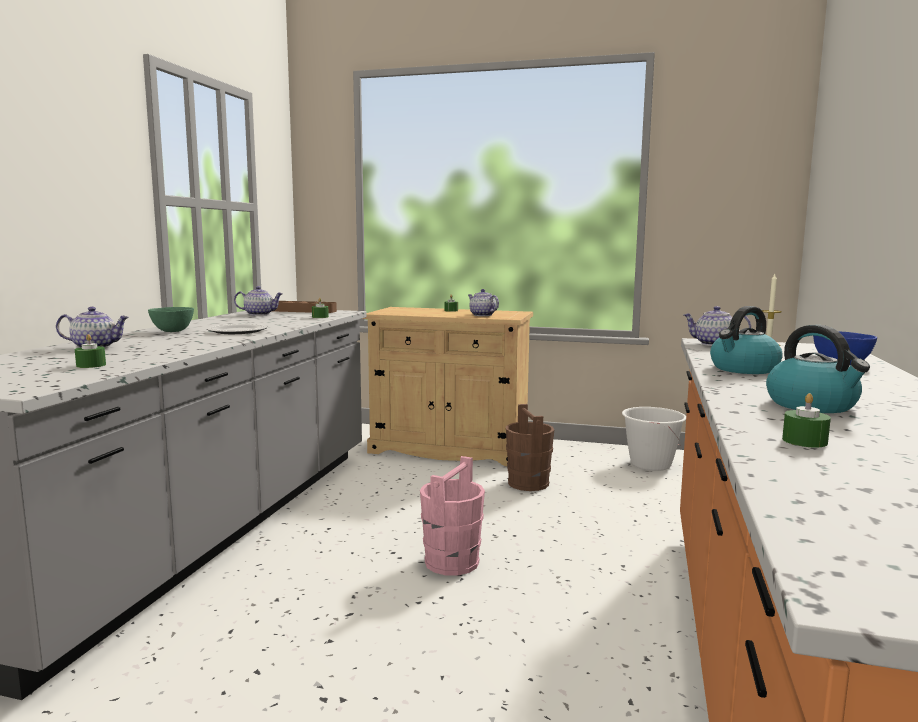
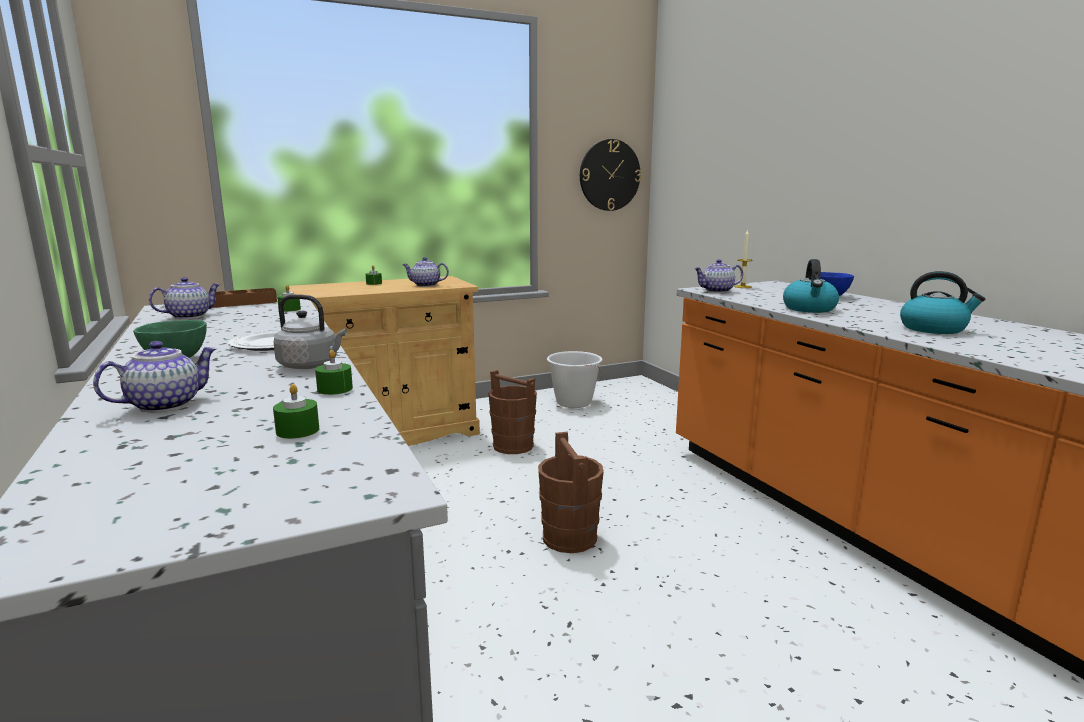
camera: 40 degrees left, 5 degrees up
pink bucket [420,456,485,576] -> brown bucket [538,432,604,553]
green candle [782,393,831,448] -> green candle moved to [315,350,353,395]
none -> grey kettle [273,294,347,369]
none -> wall clock [580,139,641,211]

